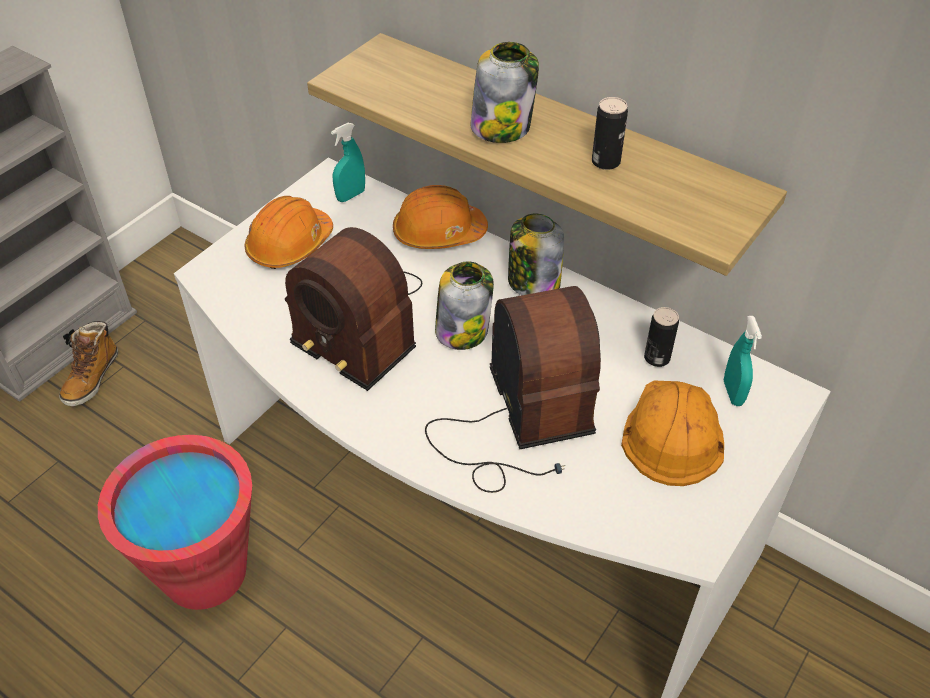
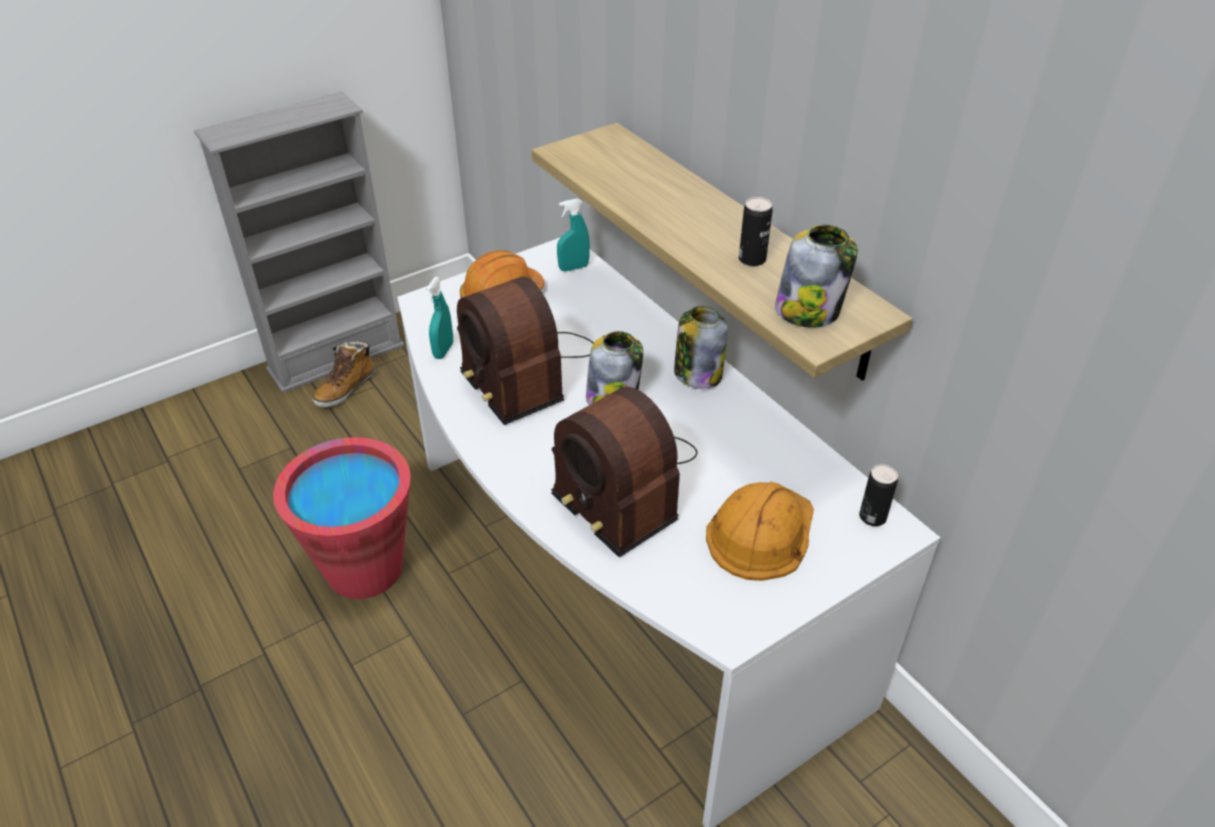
camera: 20 degrees right, 5 degrees down
orange hard hat [393,185,488,249] -> none
radio [425,286,601,493] -> radio turned 135 degrees clockwise [551,387,698,557]
jar [471,42,539,143] -> jar moved to [775,225,858,328]
can [644,307,679,367] -> can moved to [859,464,898,526]
turquoise spray bottle [724,316,762,406] -> turquoise spray bottle moved to [426,277,453,359]

